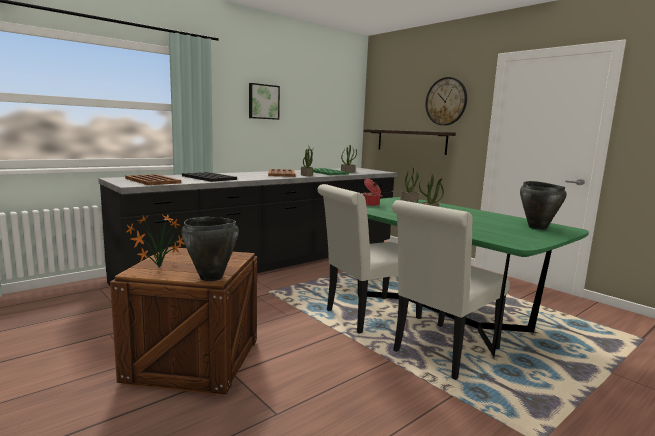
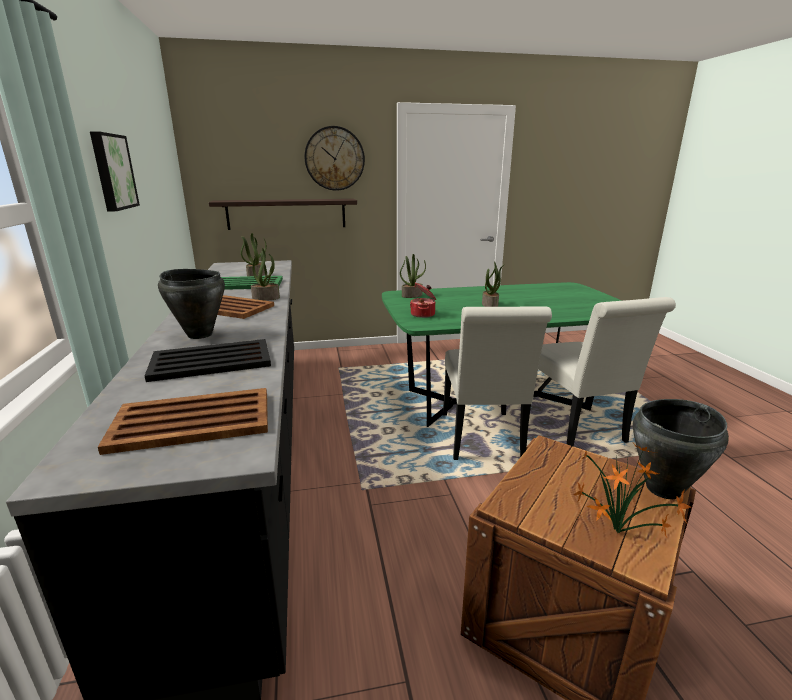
camera: 60 degrees left, 10 degrees up
black cooking pot [520,181,567,230] -> black cooking pot moved to [158,269,225,339]

